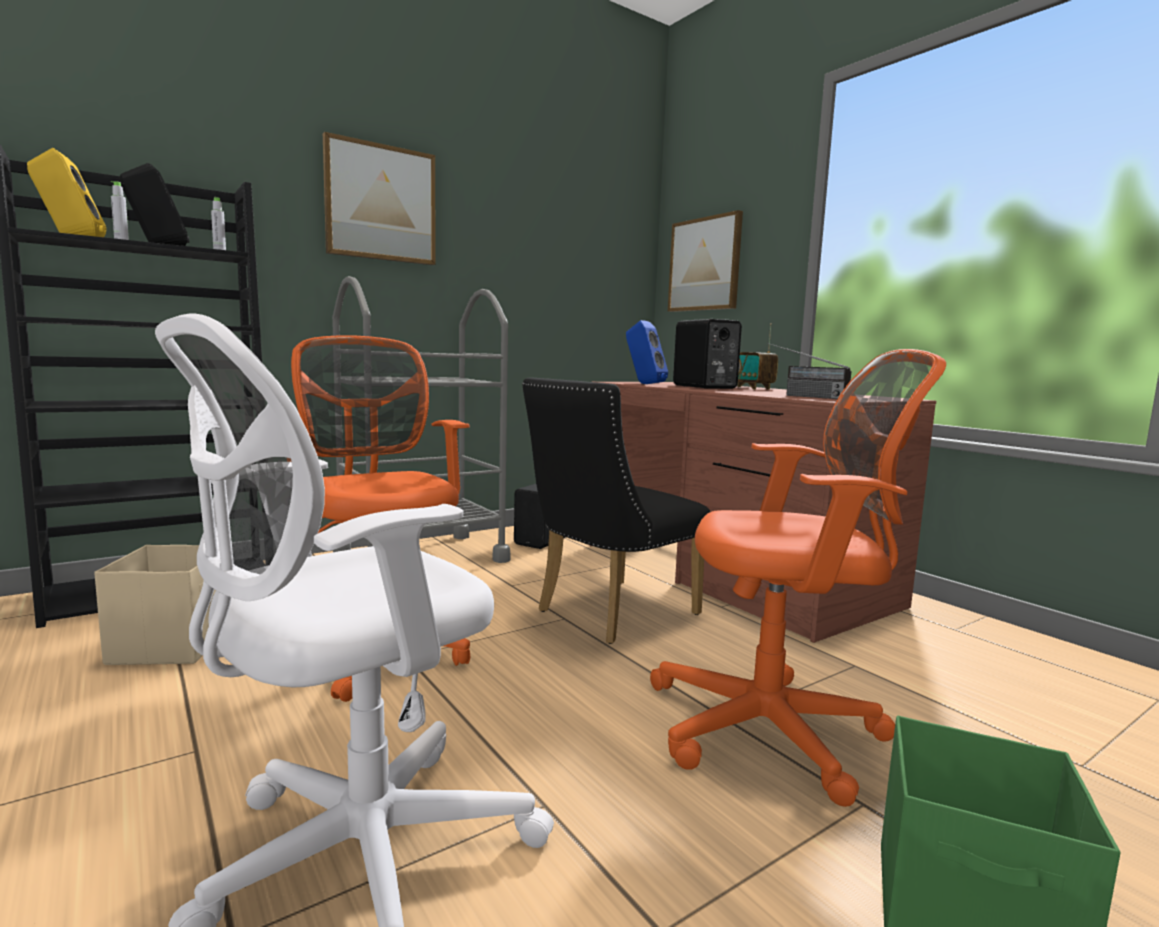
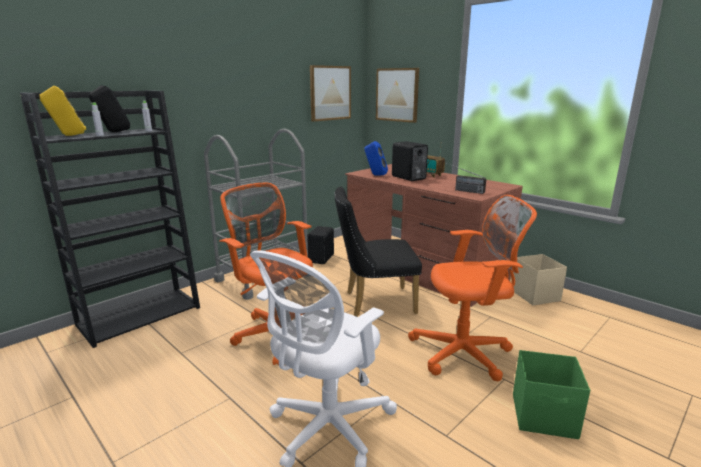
camera: 10 degrees left, 10 degrees up
beige storage box [94,545,216,665] -> beige storage box moved to [513,254,567,305]
picture [323,132,436,265] -> picture moved to [310,65,351,122]
black chair [522,377,710,644] -> black chair turned 45 degrees clockwise [335,187,422,316]

